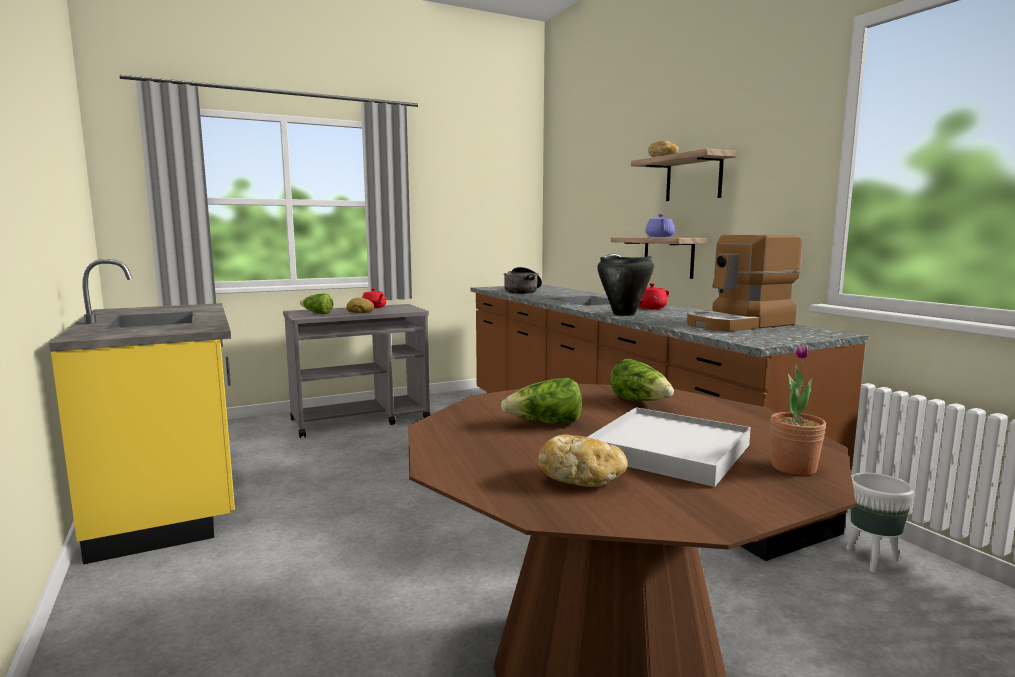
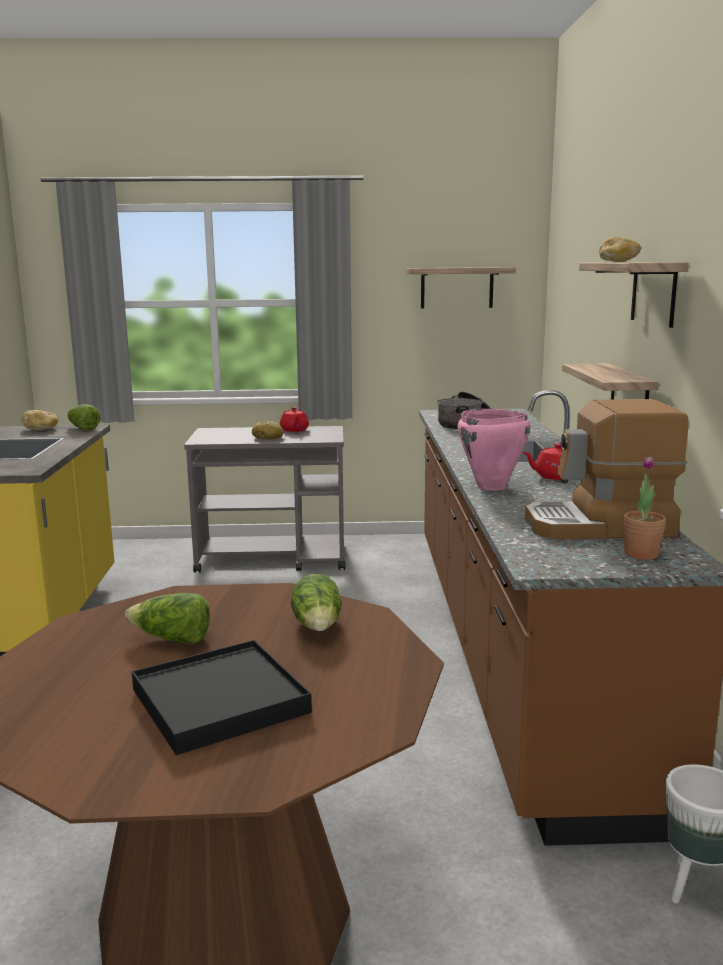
camera: 25 degrees right, 5 degrees up
lettuce [300,294,334,314] -> lettuce moved to [68,404,100,430]
bread [538,434,628,487] -> bread moved to [21,410,58,430]
white tray [588,407,751,487] -> black tray [132,640,312,755]
black cooking pot [597,256,654,316] -> pink cooking pot [458,409,530,491]
purple teapot [645,214,675,237] -> none
potted plant [770,343,826,475] -> potted plant moved to [623,457,666,560]
none -> shelf [406,267,516,309]

